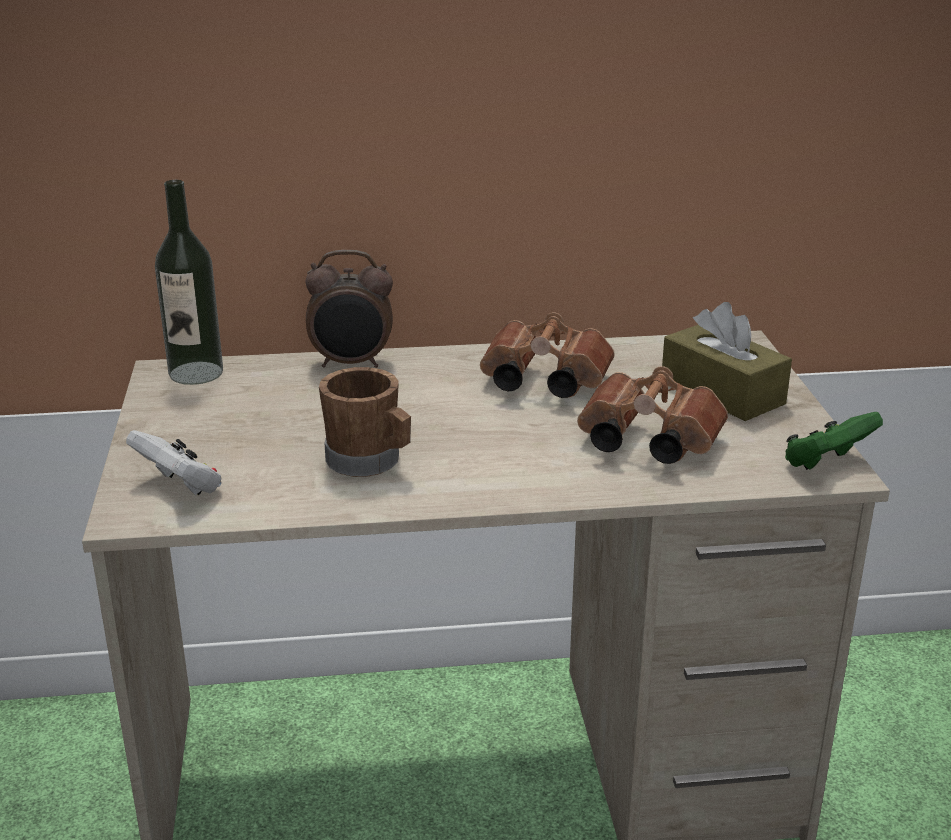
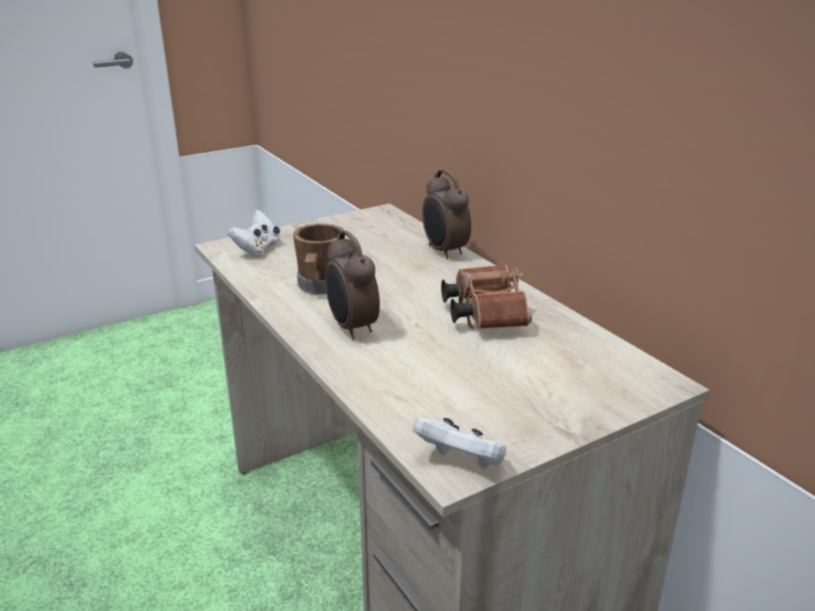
camera: 65 degrees right, 0 degrees up
bottle [155,180,223,385] -> none
brown binoculars [577,366,728,464] -> none
brown tissue box [662,302,792,421] -> none
green game controller [785,412,883,470] -> white game controller [413,418,506,469]
none -> alarm clock [325,231,380,339]

